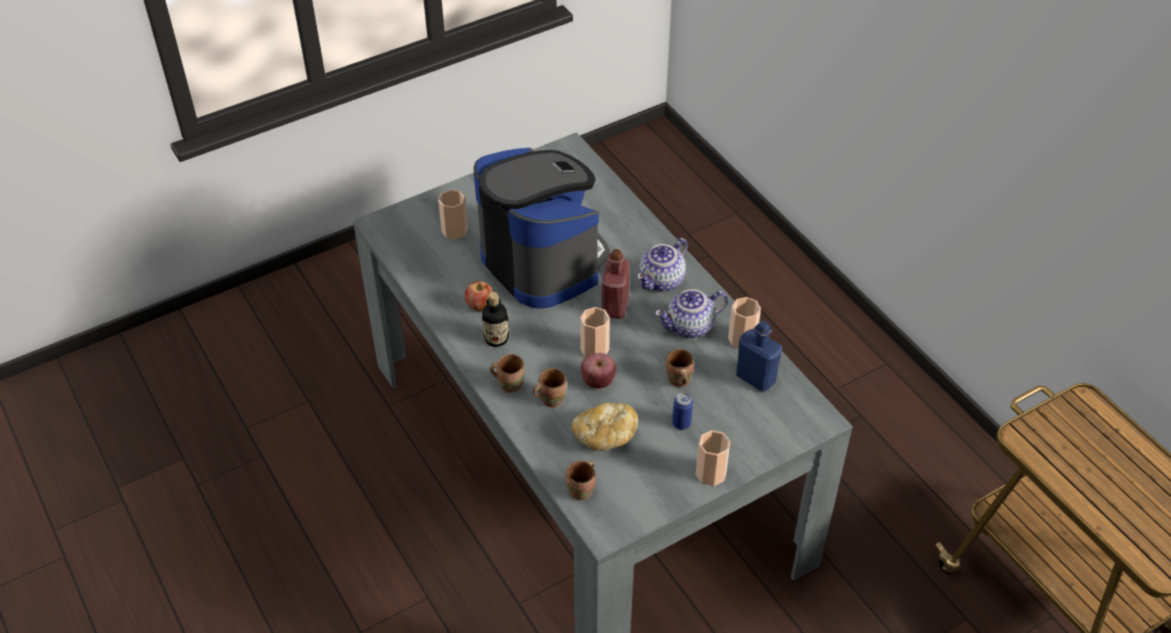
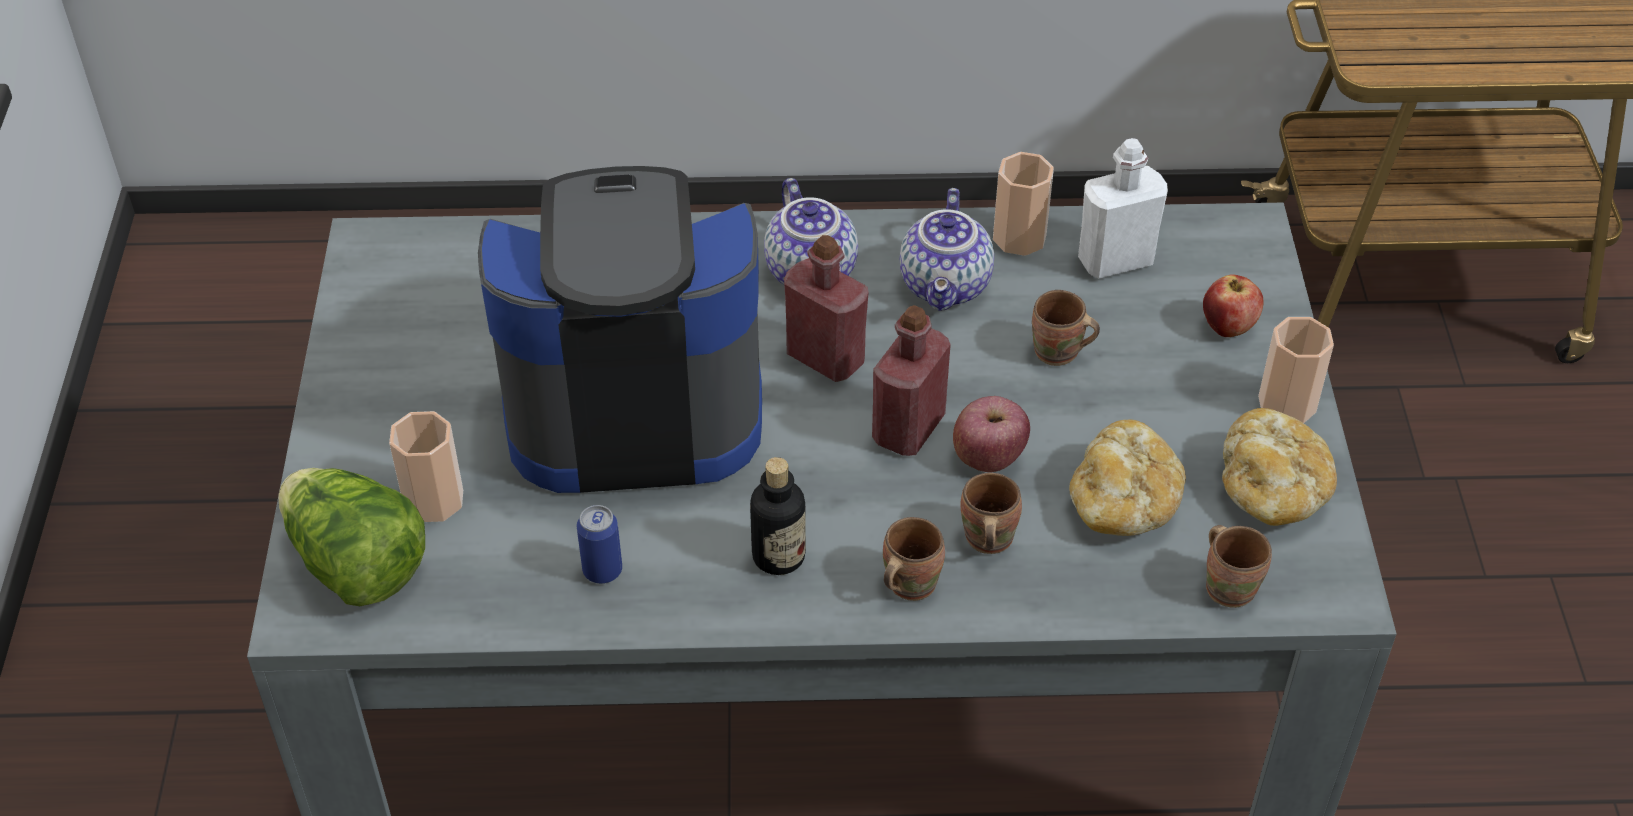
camera: 60 degrees left, 0 degrees up
apple [464,281,492,311] -> apple moved to [1203,274,1263,337]
cup [580,307,610,357] -> red bottle [872,305,951,456]
can [672,392,693,430] -> can moved to [577,505,622,584]
blue bottle [736,321,782,391] -> white bottle [1078,138,1168,279]
none -> lettuce [278,468,425,606]
none -> bread [1222,408,1337,526]

